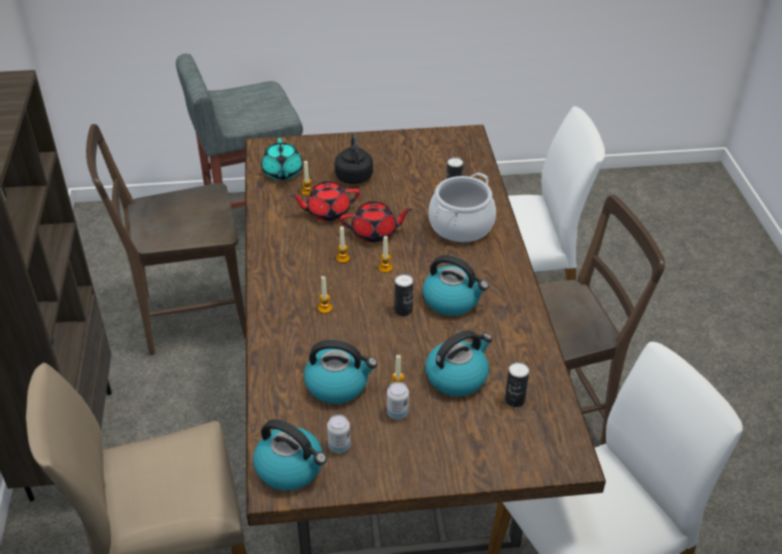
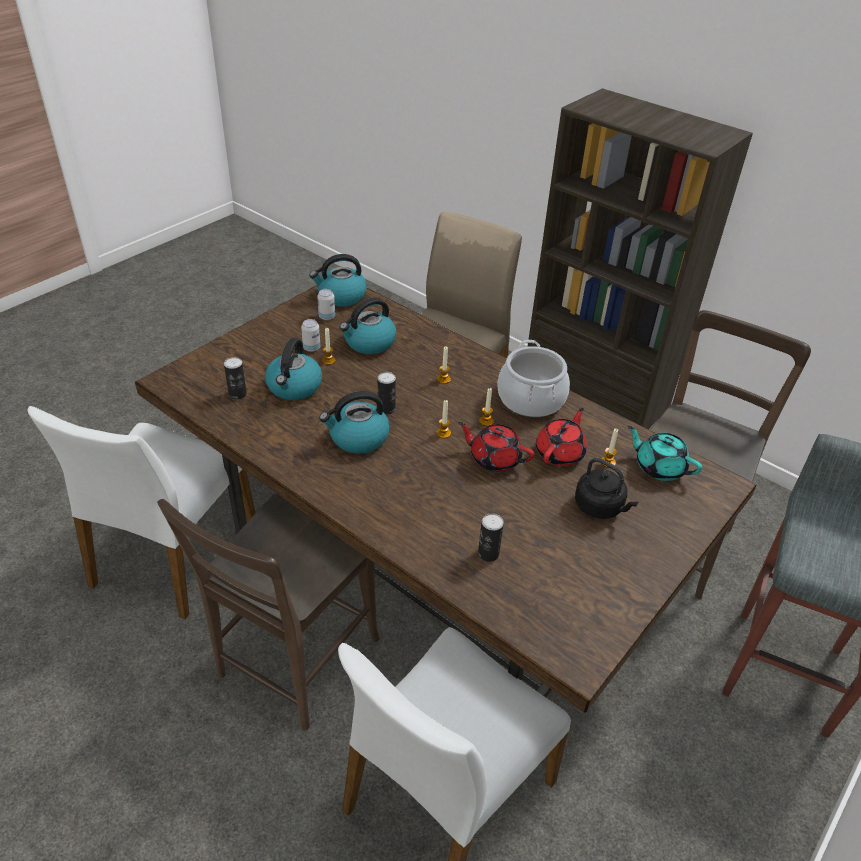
camera: 135 degrees right, 0 degrees up
red teapot [340,201,412,243] -> red teapot turned 75 degrees clockwise [458,422,534,472]
cooking pot [428,173,496,243] -> cooking pot moved to [497,340,570,417]

